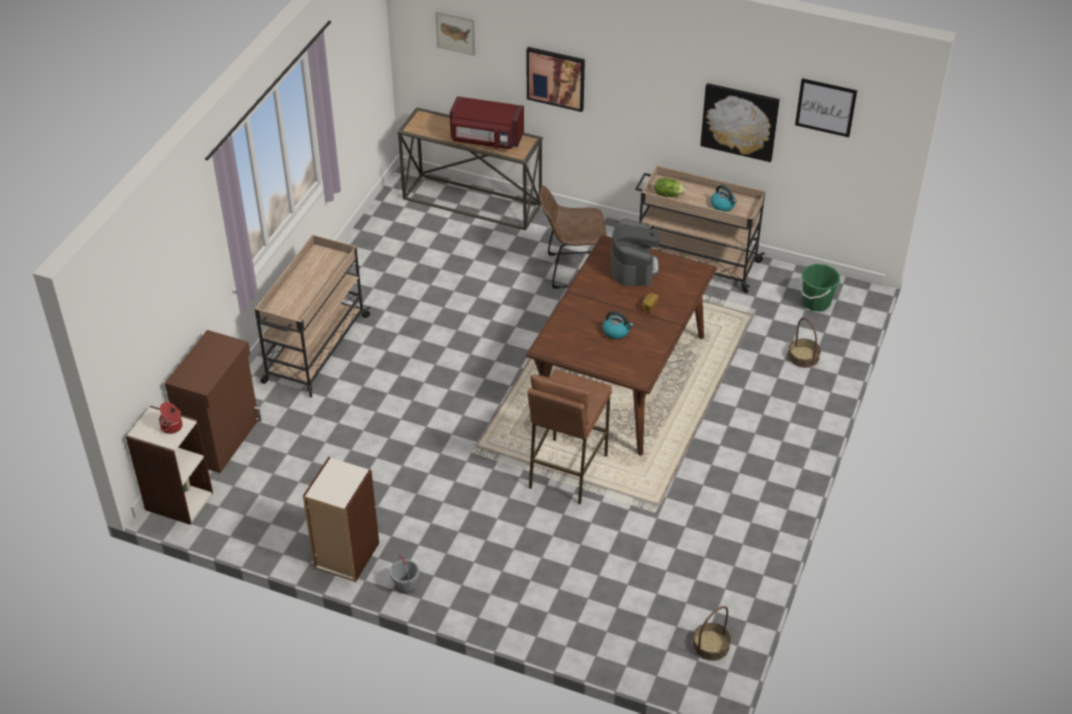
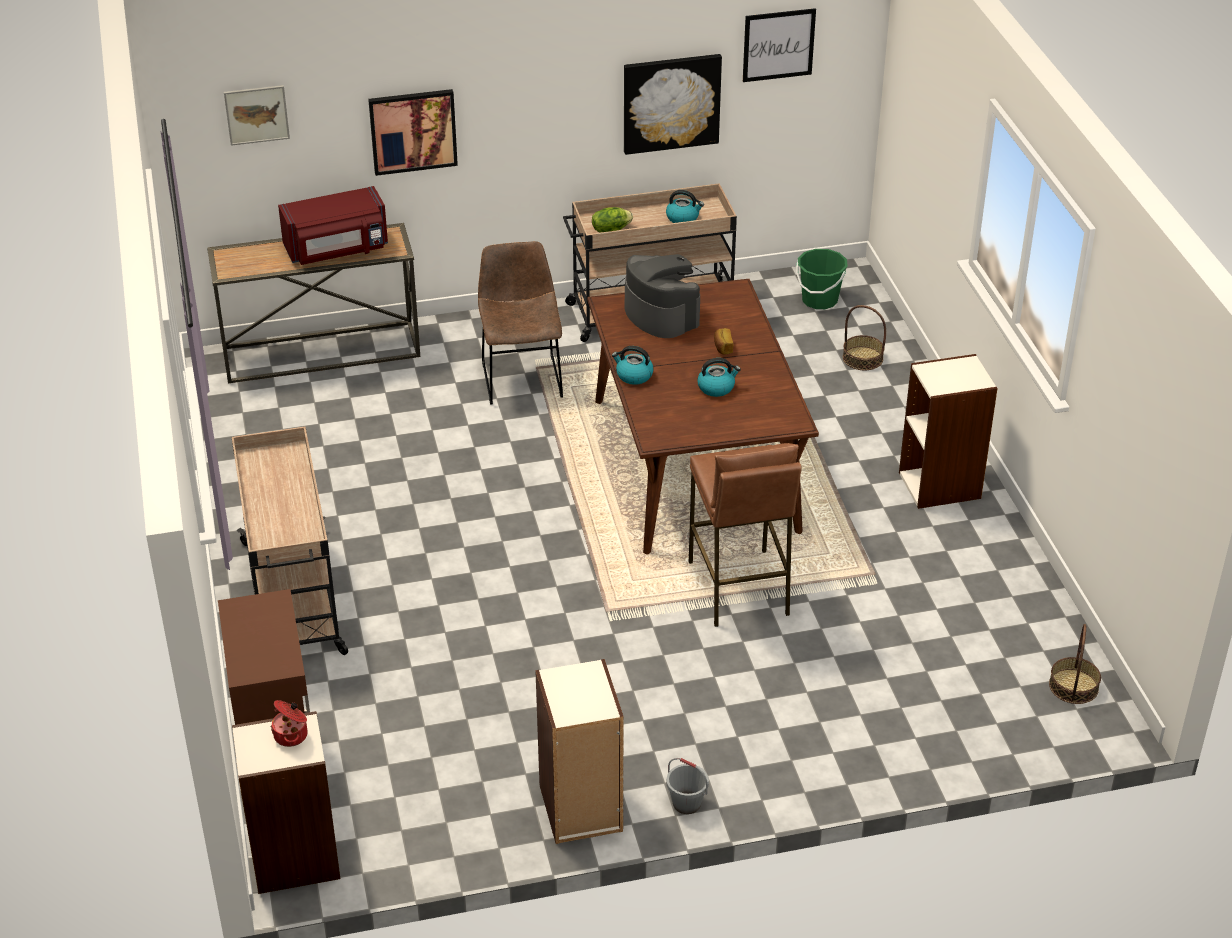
camera: 35 degrees left, 5 degrees down
brown chair [540,185,607,289] -> brown chair turned 120 degrees clockwise [478,241,563,405]
none -> kettle [612,346,654,385]
none -> bookcase [899,354,998,509]

